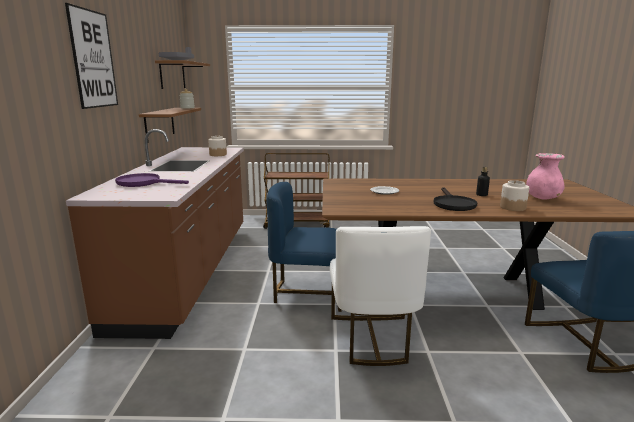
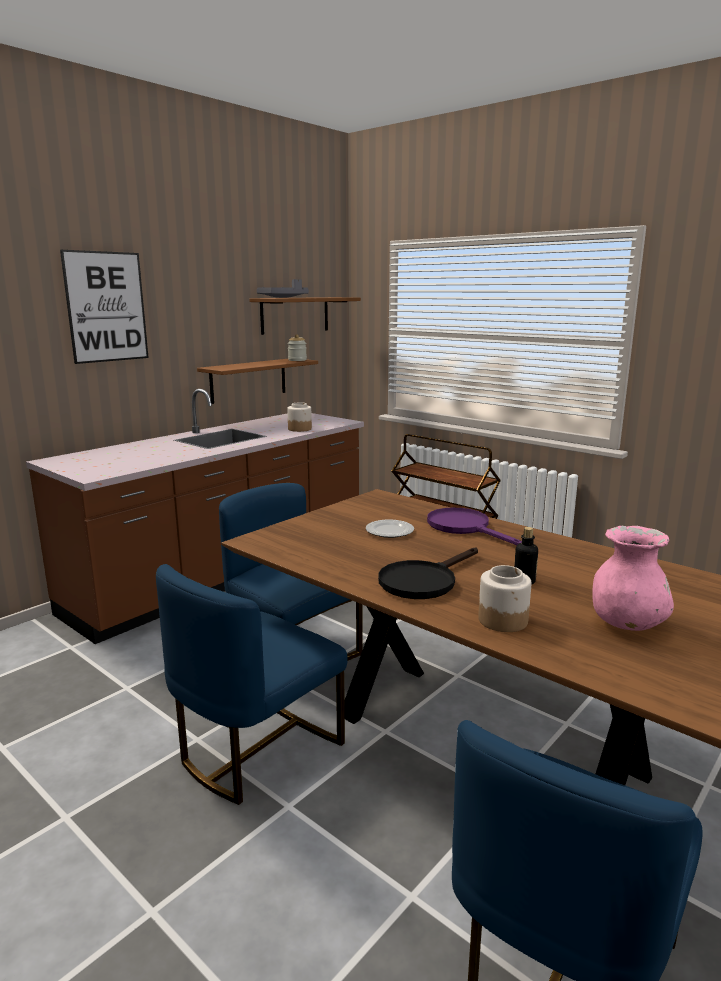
camera: 40 degrees right, 0 degrees up
purple frying pan [115,173,189,187] -> purple frying pan moved to [427,508,522,545]
white chair [330,226,431,366] -> blue chair [156,564,348,805]

